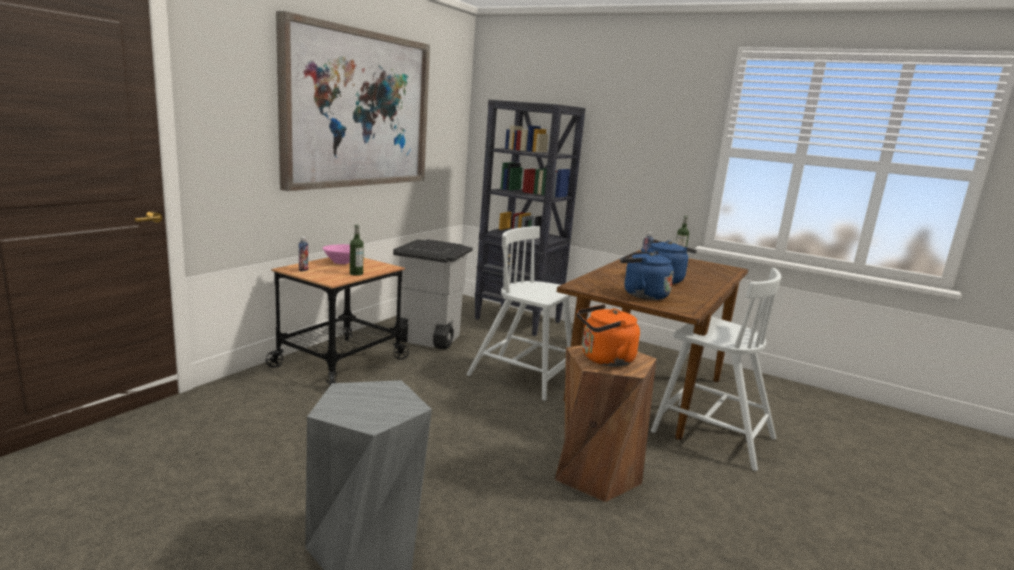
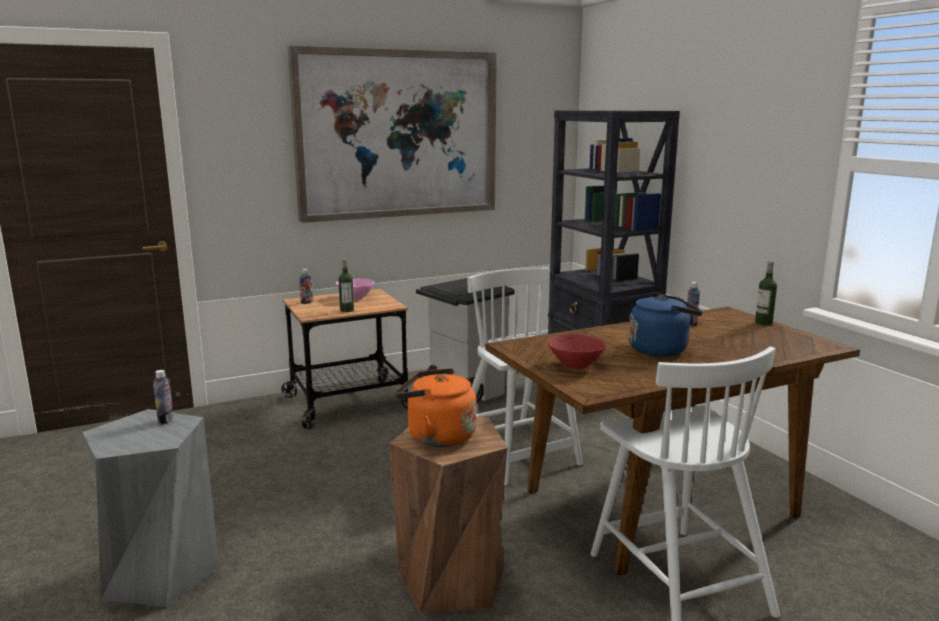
camera: 35 degrees right, 0 degrees up
blue kettle [620,251,674,300] -> red bowl [548,334,606,369]
none -> bottle [153,370,174,425]

